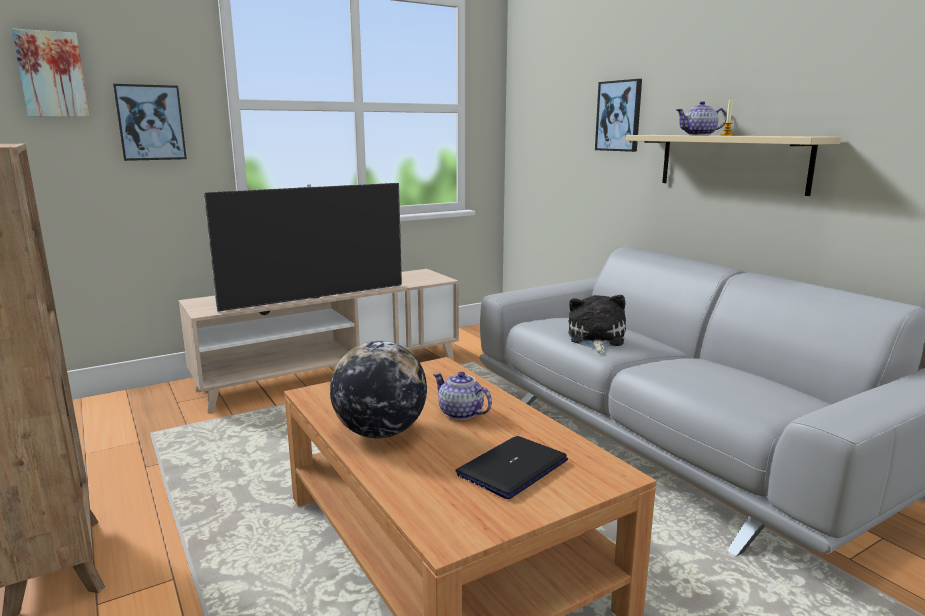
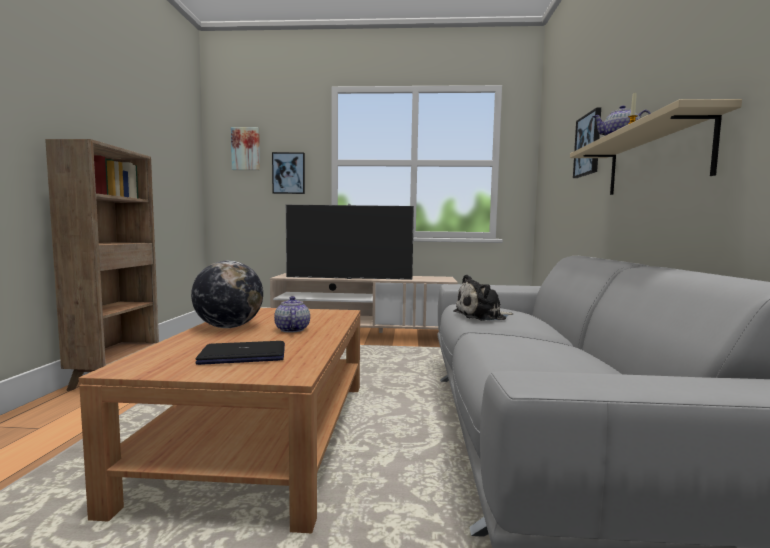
camera: 35 degrees right, 10 degrees down
plush toy [568,295,626,353] -> plush toy turned 150 degrees counterclockwise [453,274,513,321]

